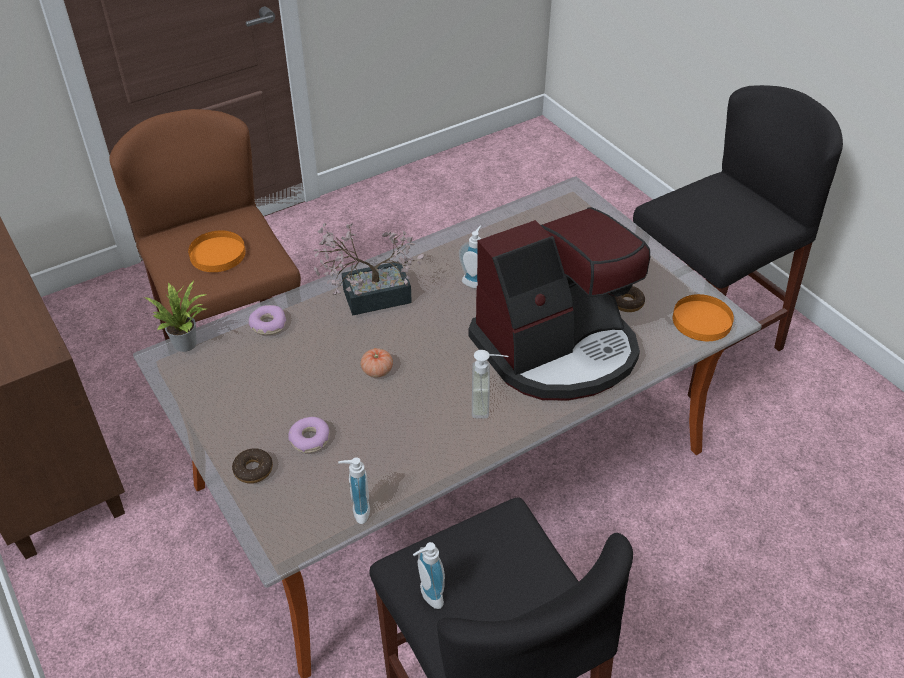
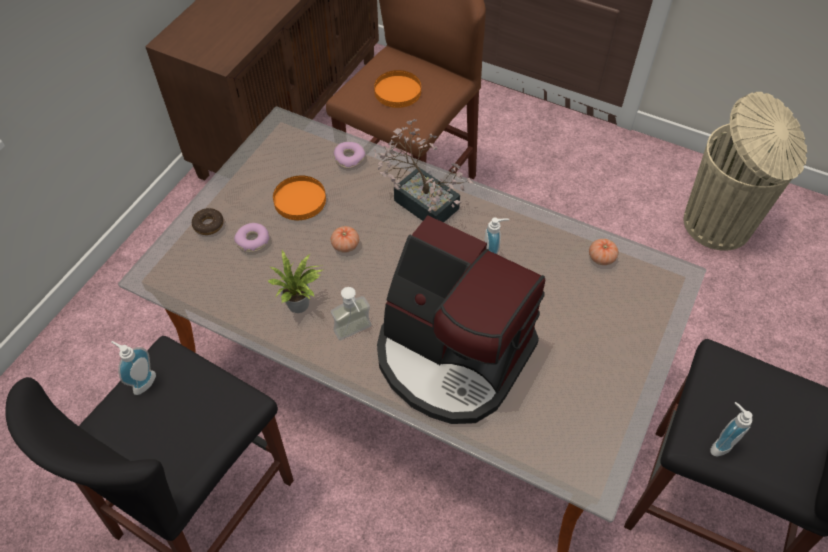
camera: 60 degrees right, 10 degrees up
potted plant [144,280,207,352] -> potted plant moved to [268,250,323,313]
soap dispenser [338,457,370,524] -> soap dispenser moved to [711,402,753,457]
donut [615,286,645,312] -> none
orange plate [673,294,734,341] -> orange plate moved to [273,176,326,220]
none -> tomato [589,239,619,265]
none -> beige trash can [684,92,807,251]

